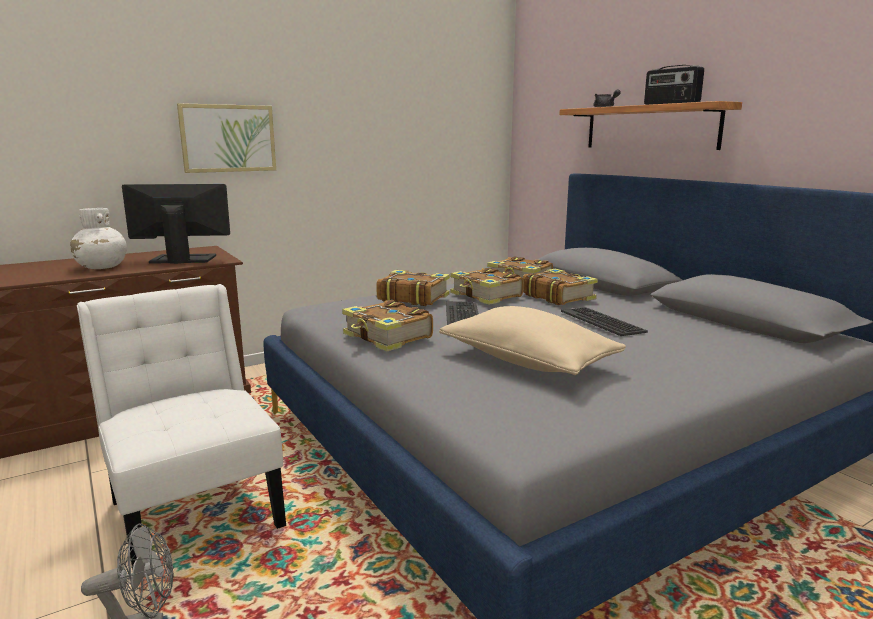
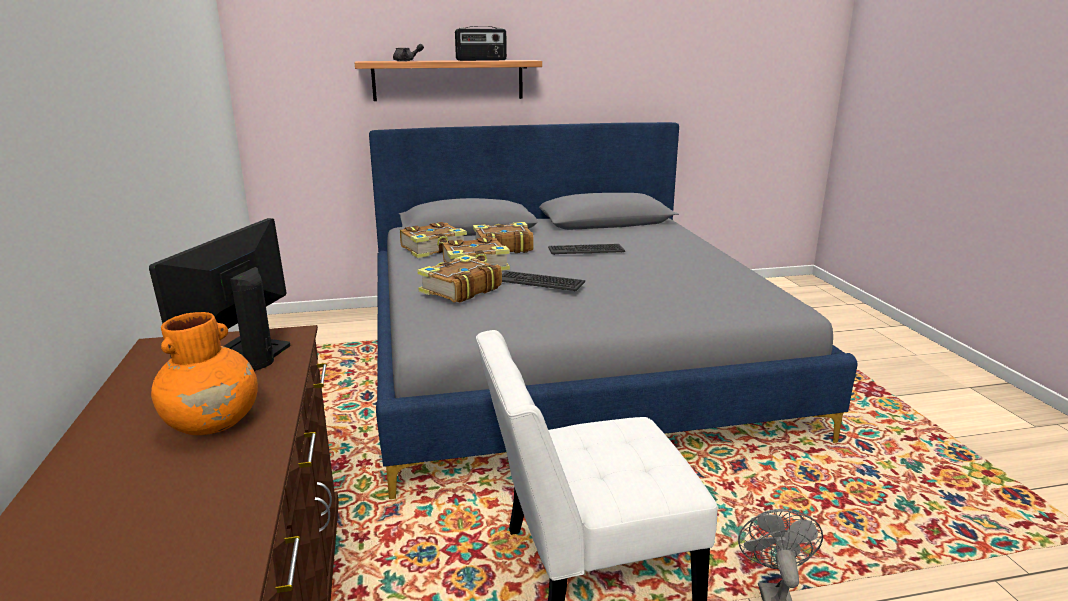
camera: 70 degrees left, 5 degrees up
white vase [70,208,127,269] -> orange vase [151,312,258,435]
picture [177,103,276,173] -> none
book [342,300,433,351] -> none
beige pillow [439,306,626,375] -> none

